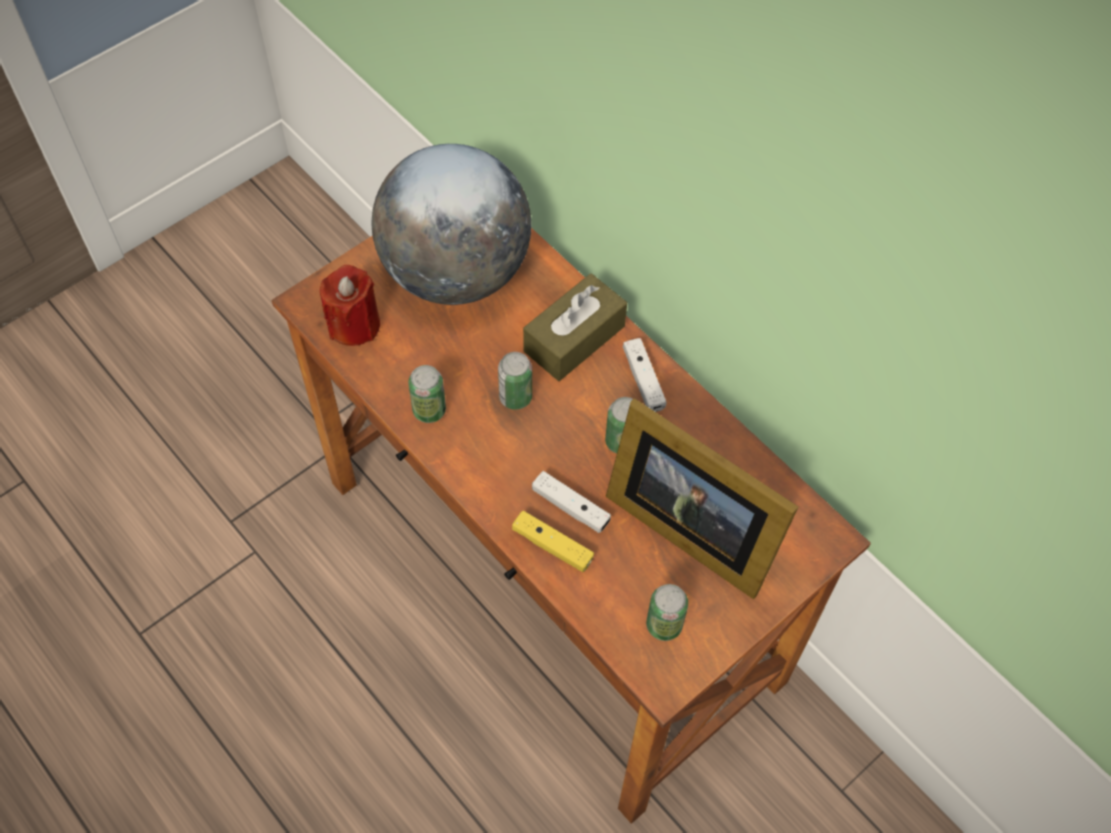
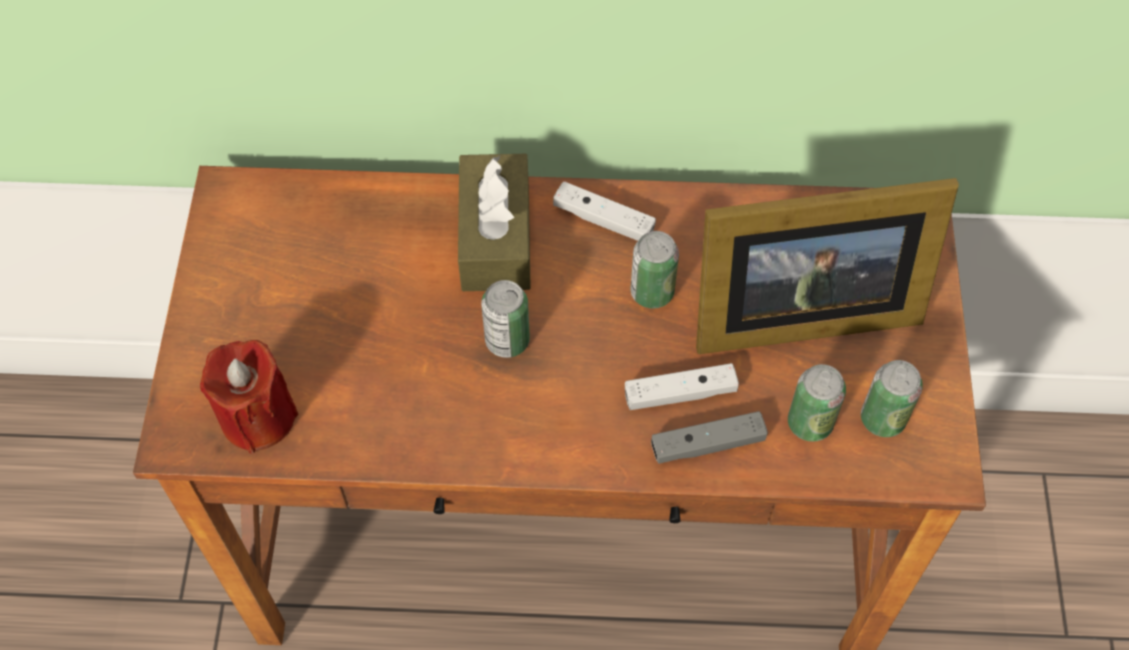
camera: 45 degrees left, 0 degrees up
globe [371,144,531,305] -> none
can [408,365,446,423] -> can moved to [788,364,846,442]
yellow game controller [512,510,594,572] -> grey game controller [651,411,768,464]

